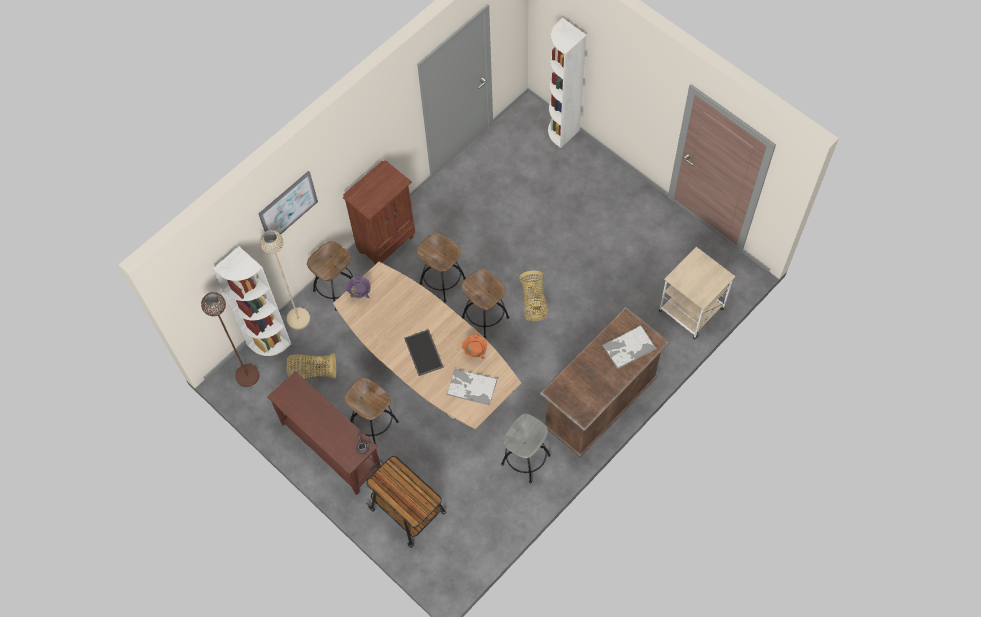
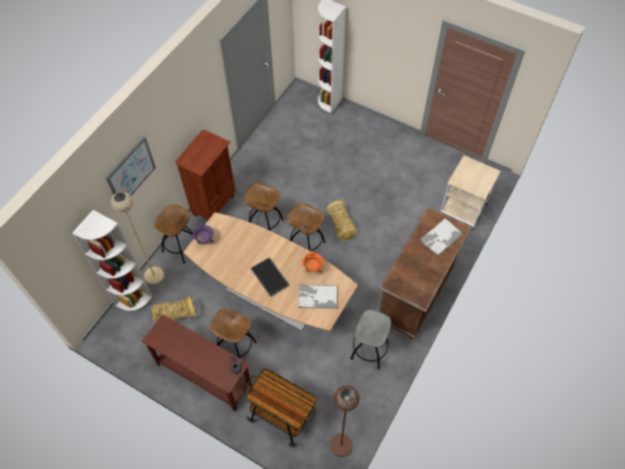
camera: 15 degrees left, 5 degrees down
brown floor lamp [201,292,259,387] -> brown floor lamp moved to [330,386,359,457]

